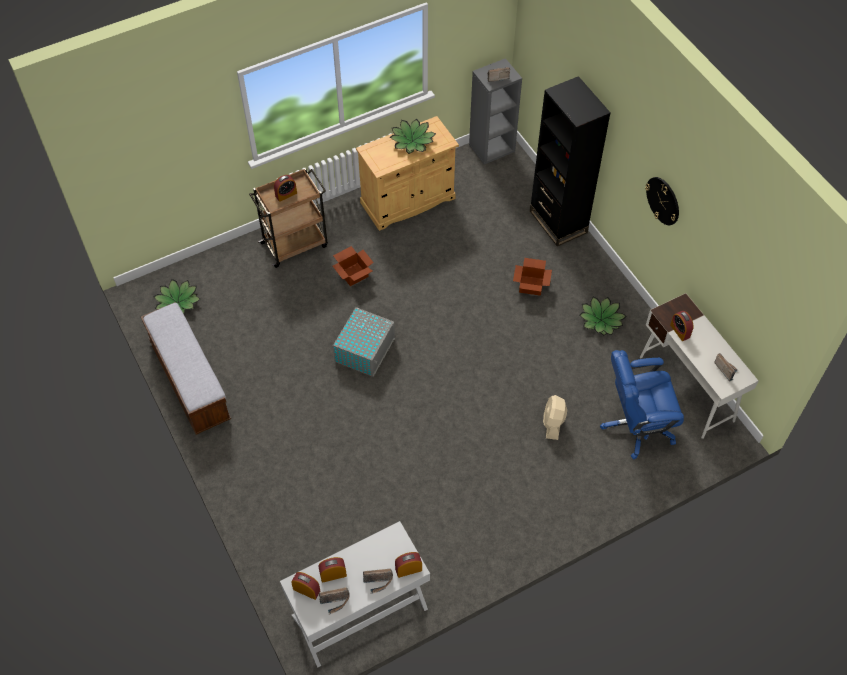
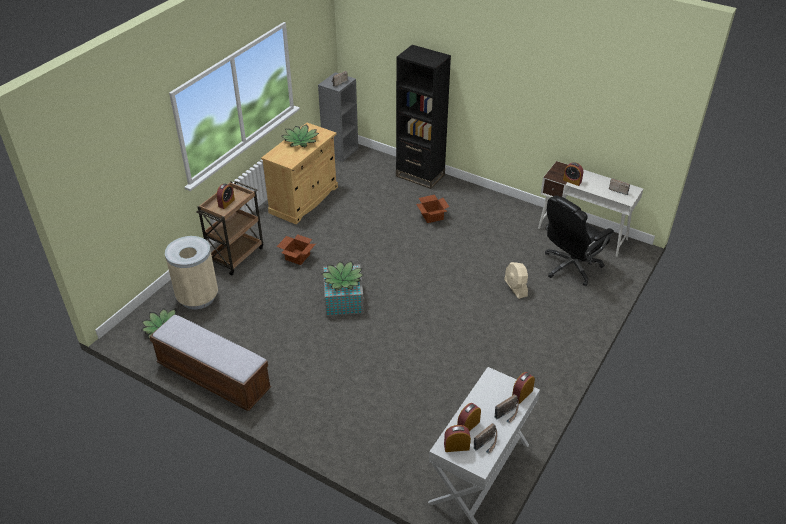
camera: 30 degrees left, 15 degrees down
potted plant [580,297,626,335] -> potted plant moved to [321,261,363,290]
blue office chair [600,350,684,459] -> black office chair [545,195,614,286]
wall clock [645,177,679,225] -> none
none -> beige trash can [165,236,218,309]

